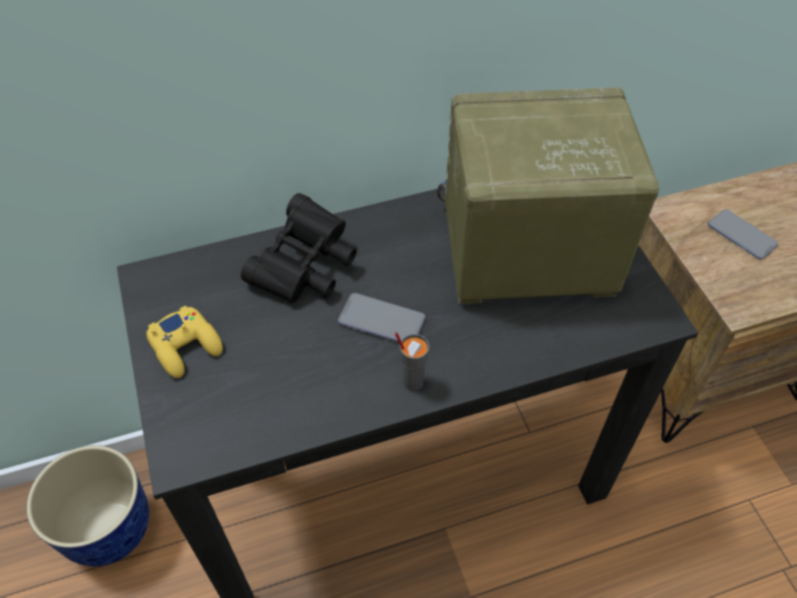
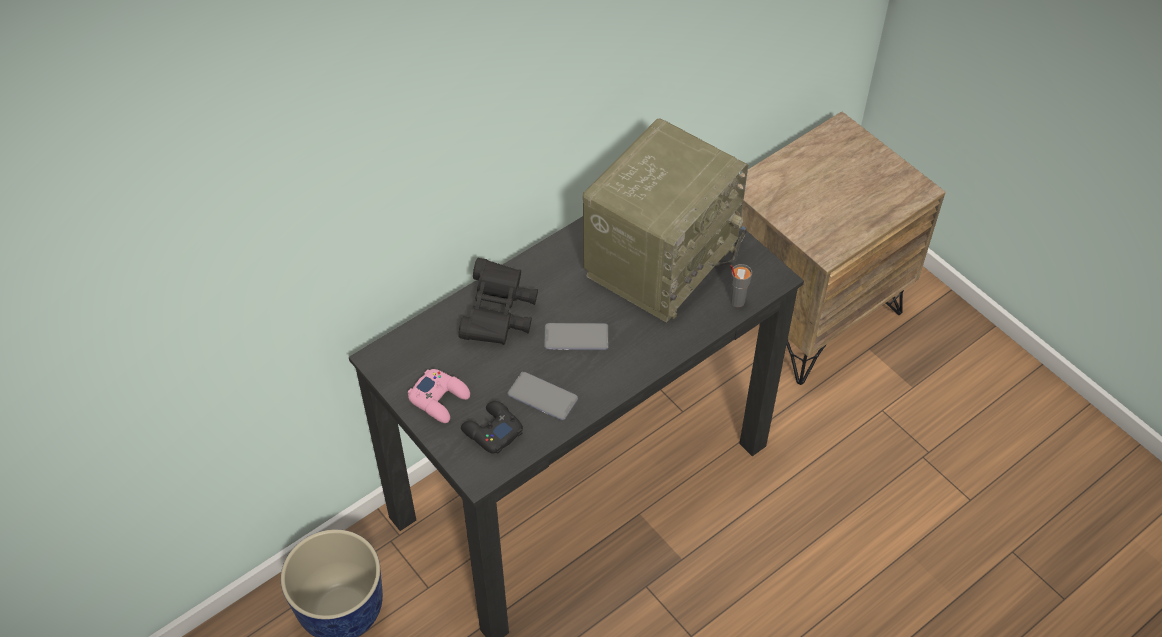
camera: 20 degrees left, 0 degrees up
yellow game controller [146,305,223,378] -> pink game controller [408,369,470,423]
grey cup [395,332,429,391] -> grey cup moved to [730,264,752,307]
radio [437,87,659,304] -> radio turned 150 degrees clockwise [583,118,748,323]
phone [707,209,778,260] -> phone moved to [507,372,578,420]
none -> black game controller [461,401,523,454]

